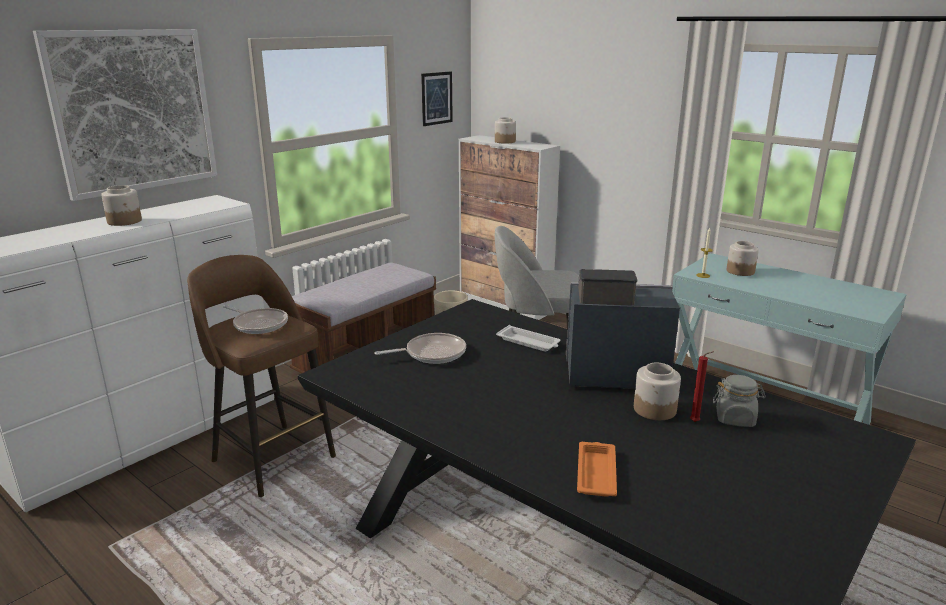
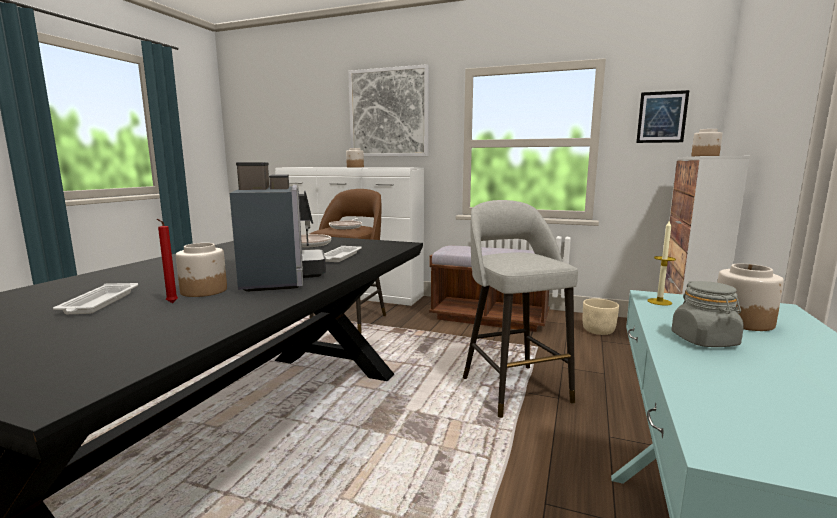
camera: 70 degrees right, 10 degrees down
orange tray [577,442,617,497] -> none
grey jar [713,375,766,427] -> grey jar moved to [671,281,744,347]
none -> white tray [53,283,138,314]

